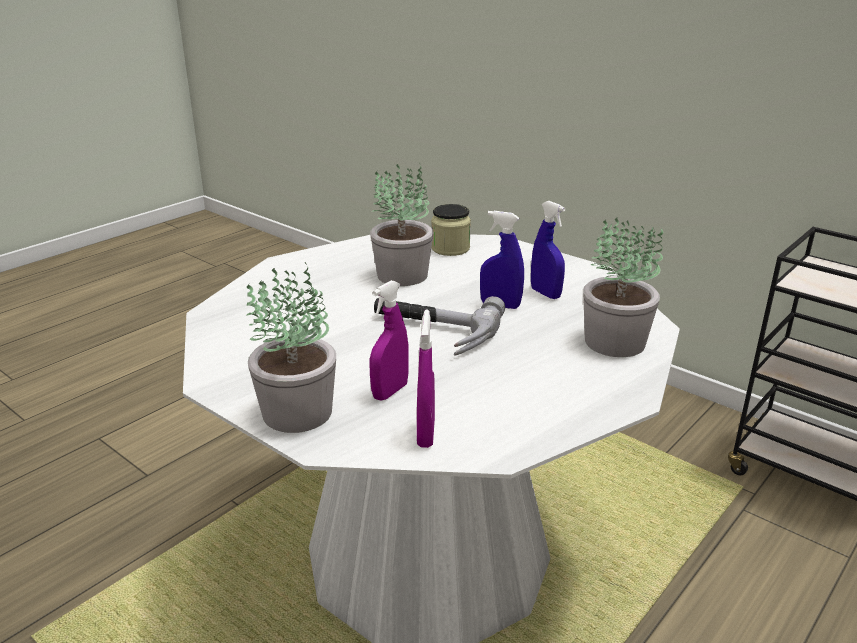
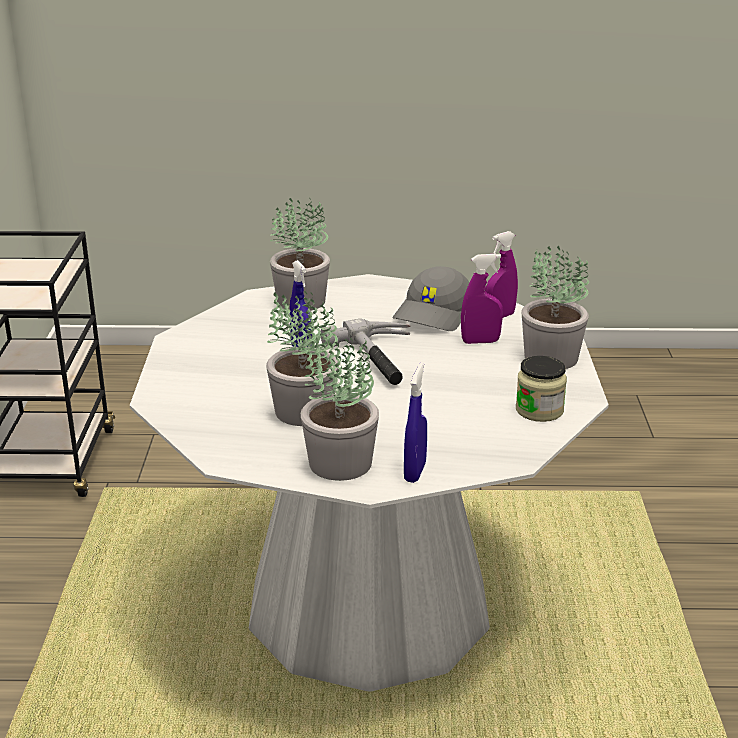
camera: 130 degrees left, 0 degrees up
jar [431,204,471,256] -> jar moved to [516,356,567,422]
blue spray bottle [531,201,566,299] -> blue spray bottle moved to [404,362,427,483]
none -> potted plant [301,338,379,481]
none -> grey cap [392,266,469,331]

